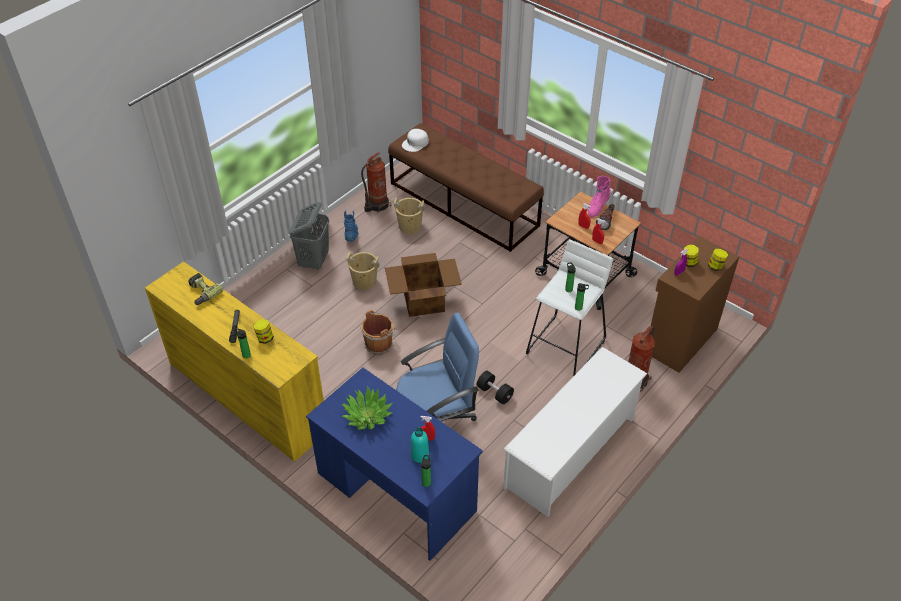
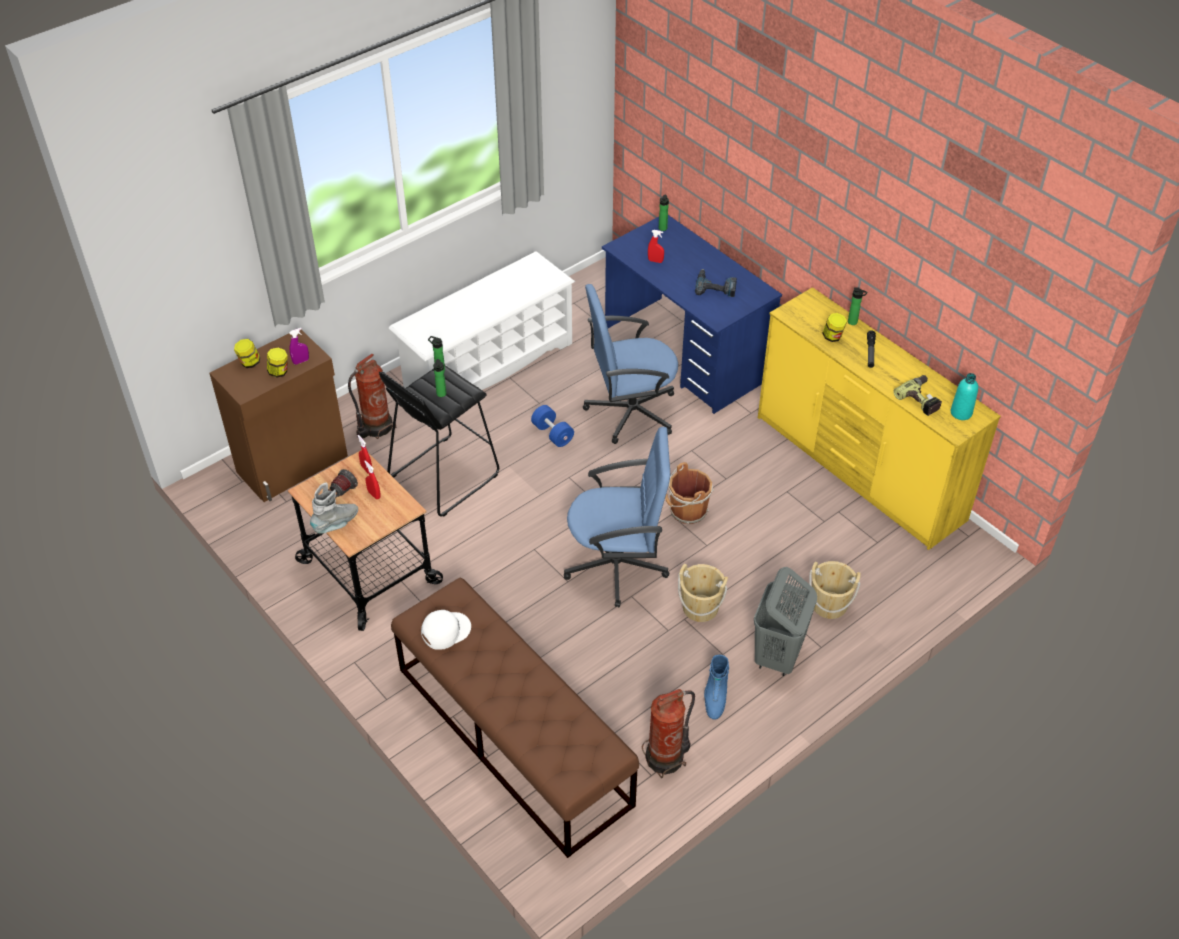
camera: 170 degrees left, 0 degrees up
potted plant [342,386,392,430] -> power drill [695,269,737,297]
cardboard box [385,253,462,317] -> blue office chair [564,427,670,607]
beige bucket [394,198,425,234] -> beige bucket moved to [809,561,861,619]
white cap [402,129,429,152] -> white cap moved to [421,610,471,650]
turquoise bottle [411,427,429,463] -> turquoise bottle moved to [951,373,978,420]
black dumbbell [476,371,514,404] -> blue dumbbell [531,405,574,447]
white stool [526,240,613,376] -> black stool [379,365,499,517]
pink boot [588,176,611,217] -> grey boot [310,483,358,533]

